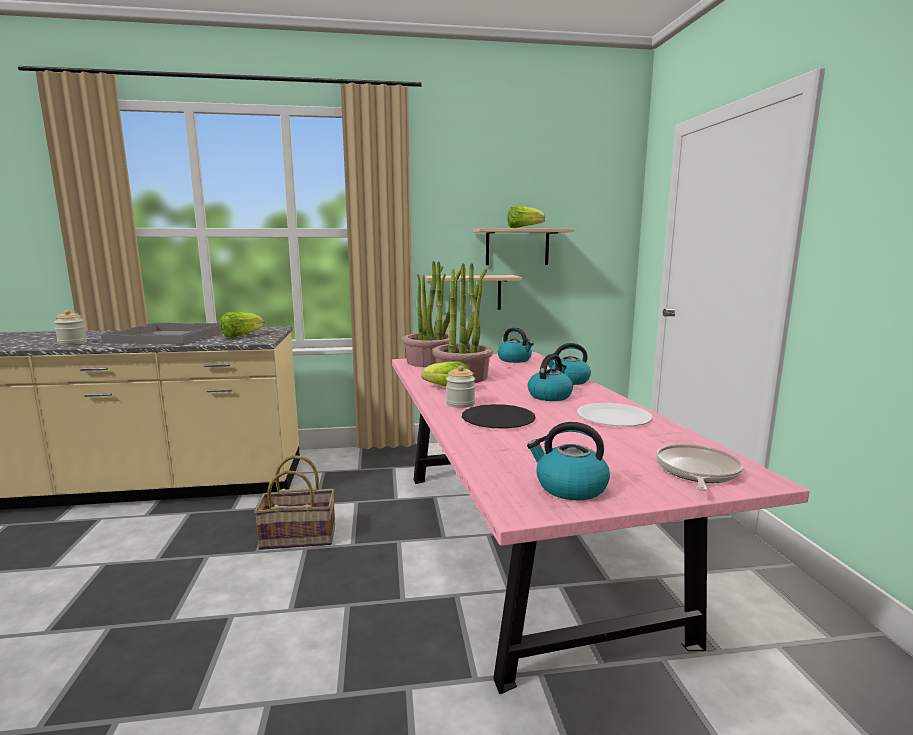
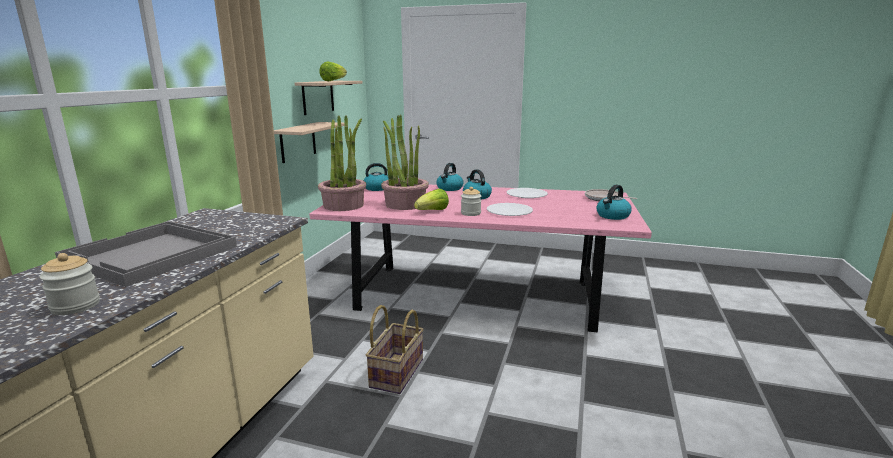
camera: 65 degrees left, 5 degrees up
lettuce [220,312,264,338] -> none
black plate [462,404,536,428] -> white plate [487,203,533,216]

